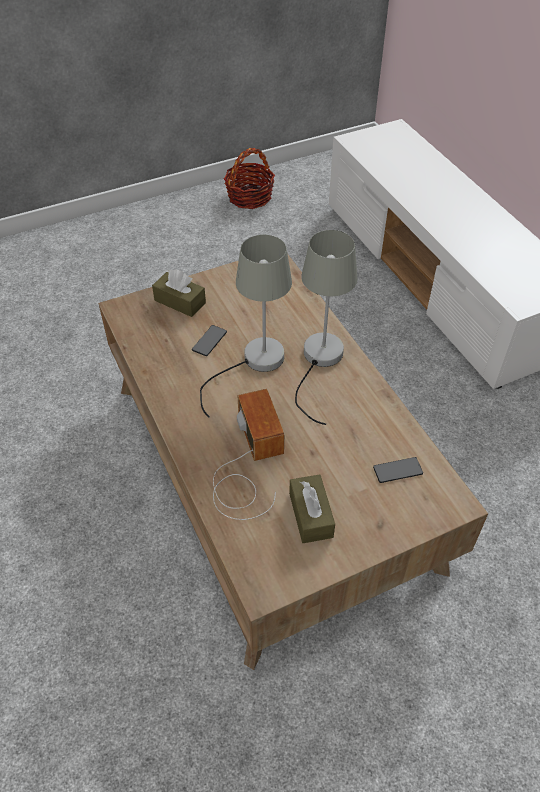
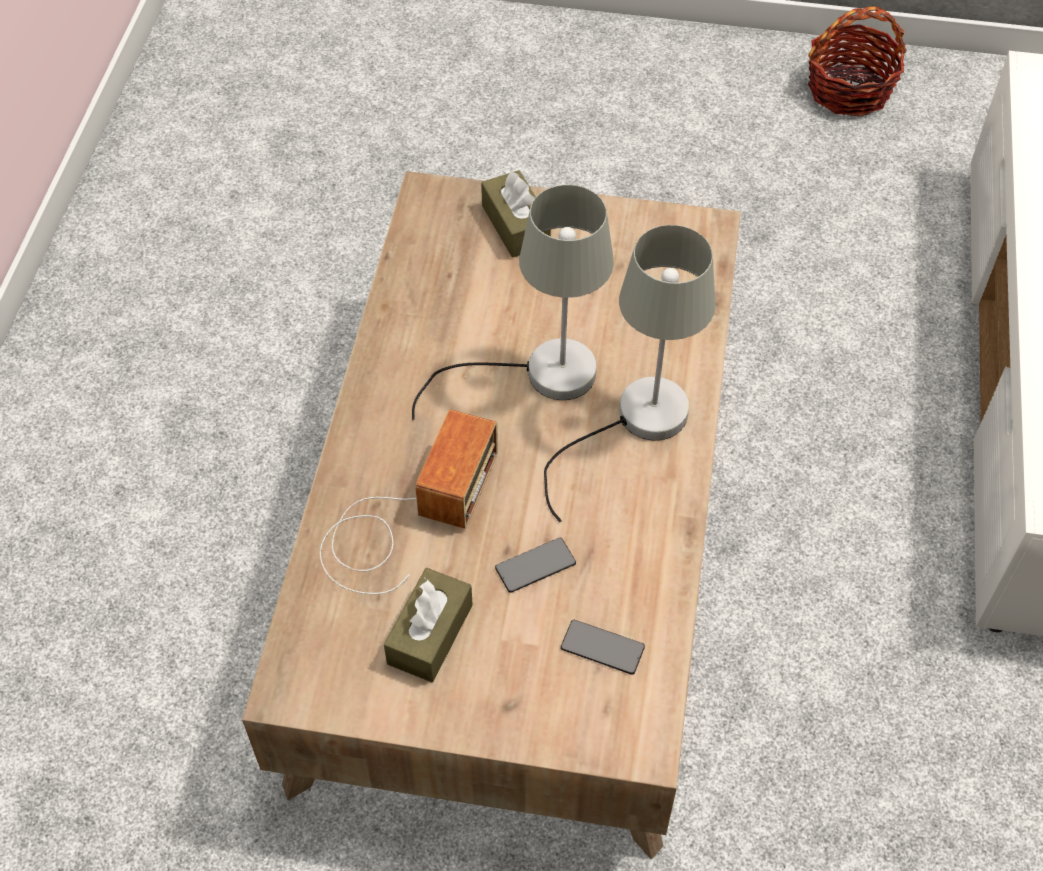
camera: 35 degrees right, 5 degrees up
phone [192,325,227,356] -> phone moved to [495,538,576,593]

